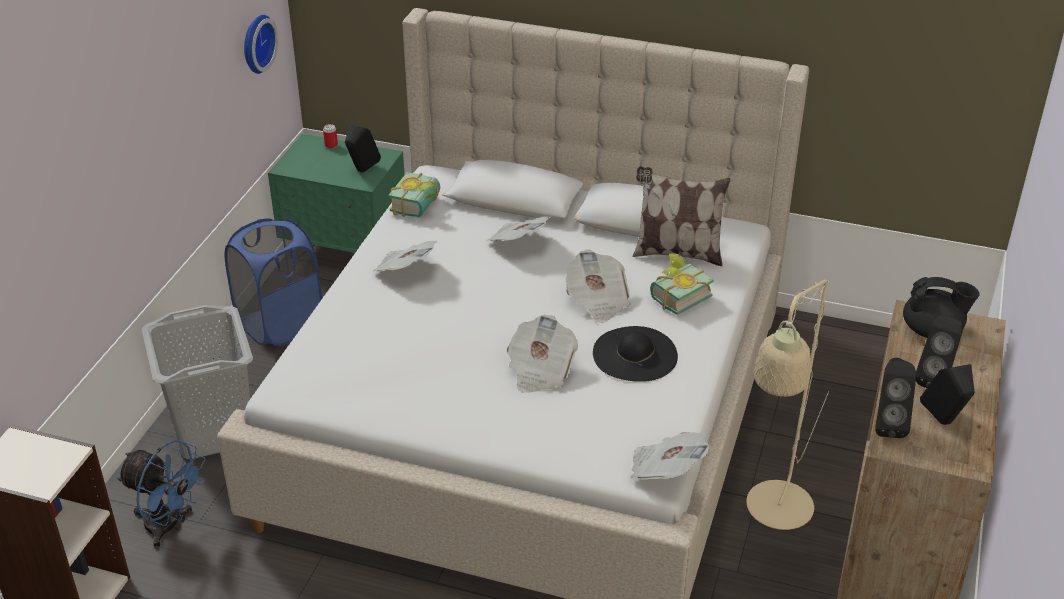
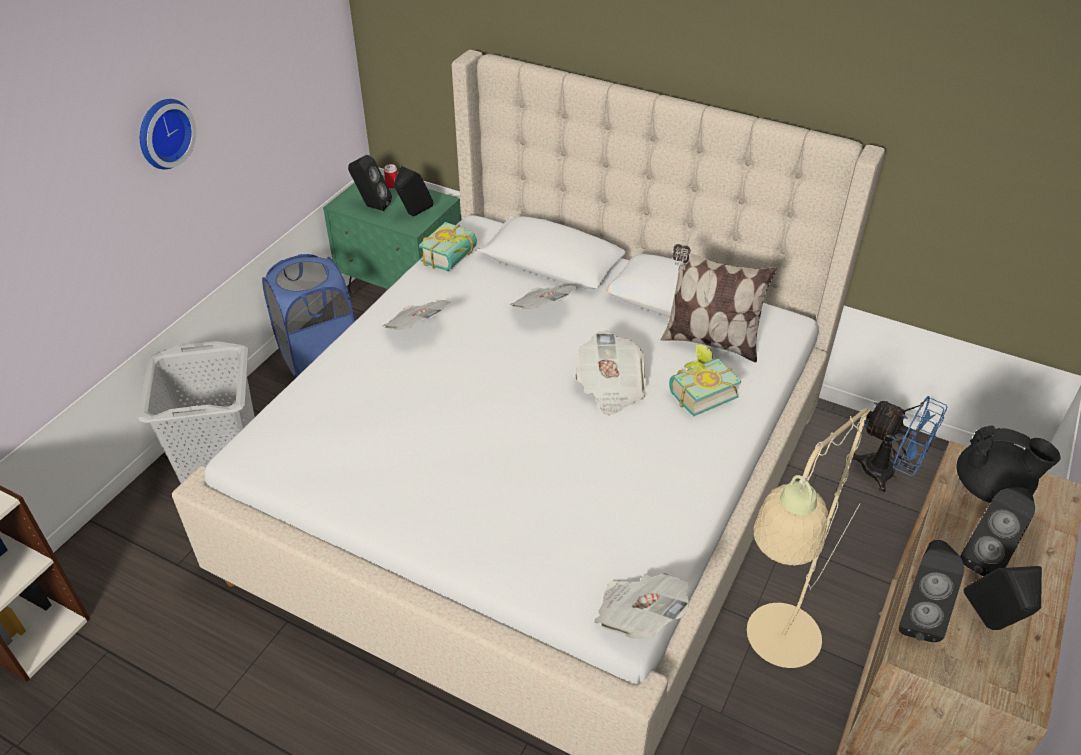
camera: 10 degrees right, 5 degrees up
blue fan [117,440,206,548] -> blue fan moved to [852,396,947,493]
wall clock [244,15,278,74] -> wall clock moved to [140,99,196,170]
newspaper [507,315,578,393] -> none
black hat [593,326,678,382] -> none
none -> black speaker [348,155,392,211]

